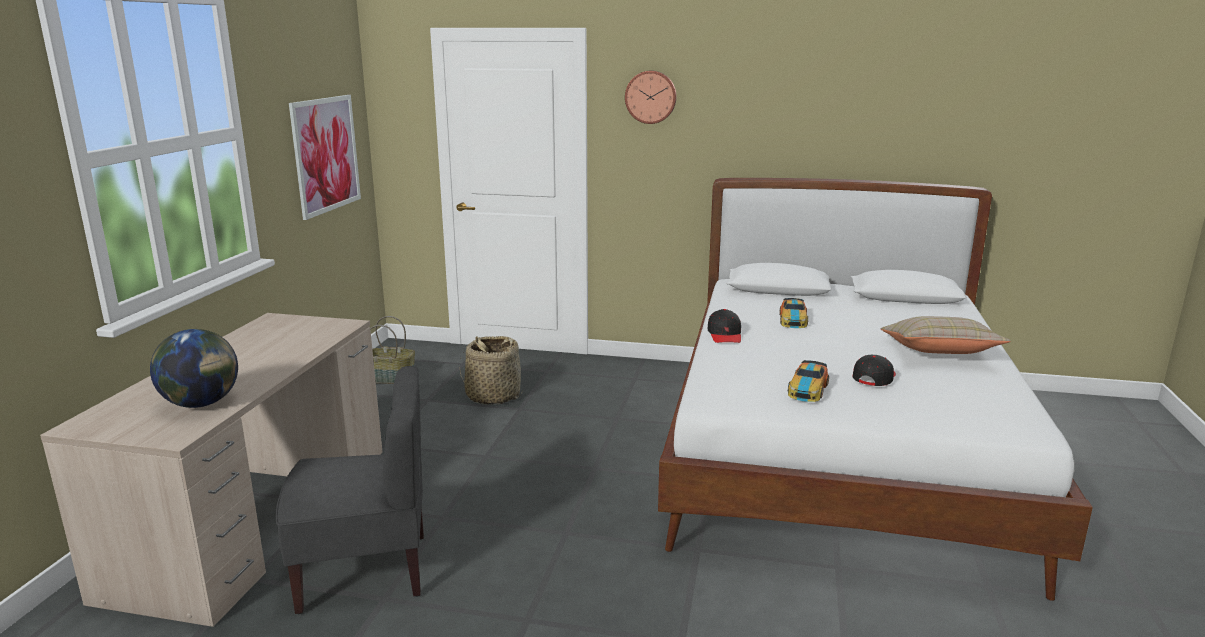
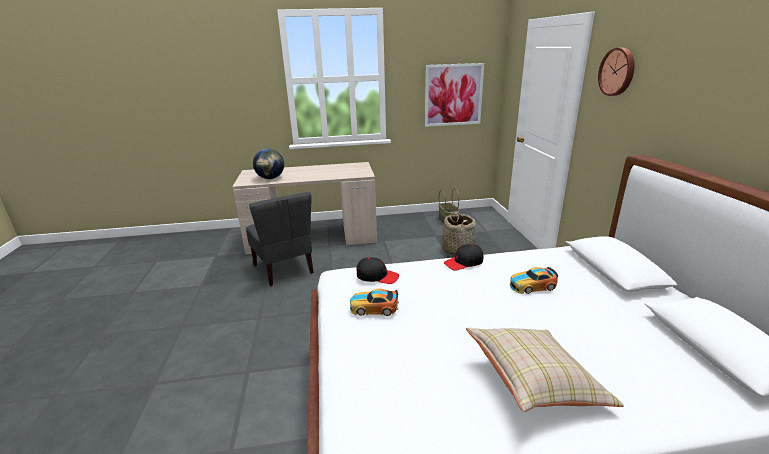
camera: 70 degrees right, 5 degrees up
black cap [852,355,896,386] -> black cap moved to [356,257,399,284]

